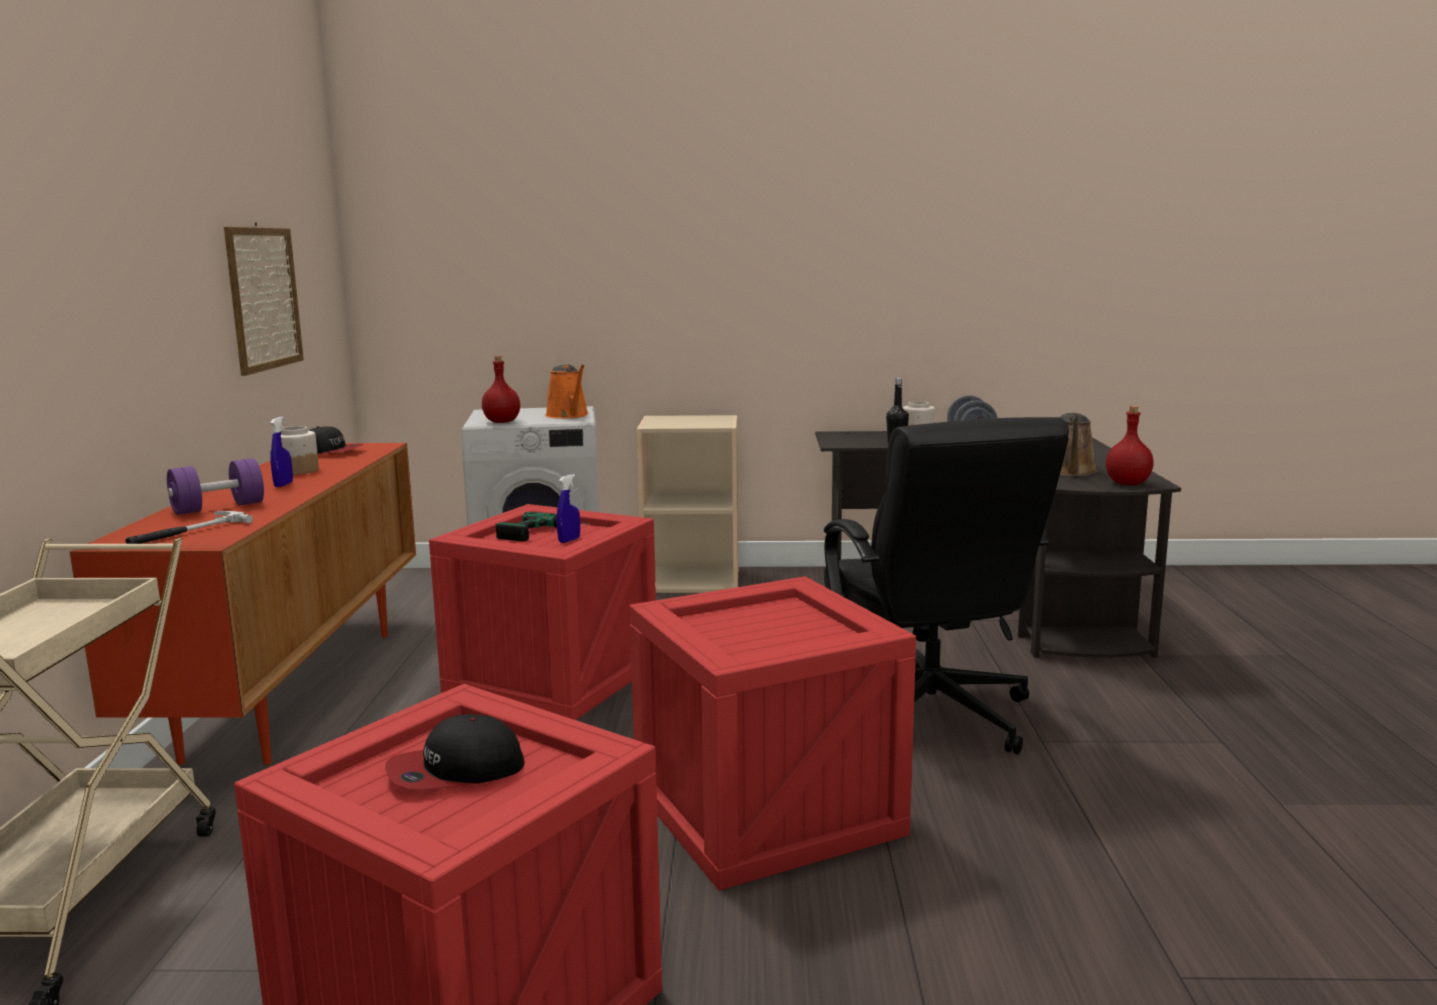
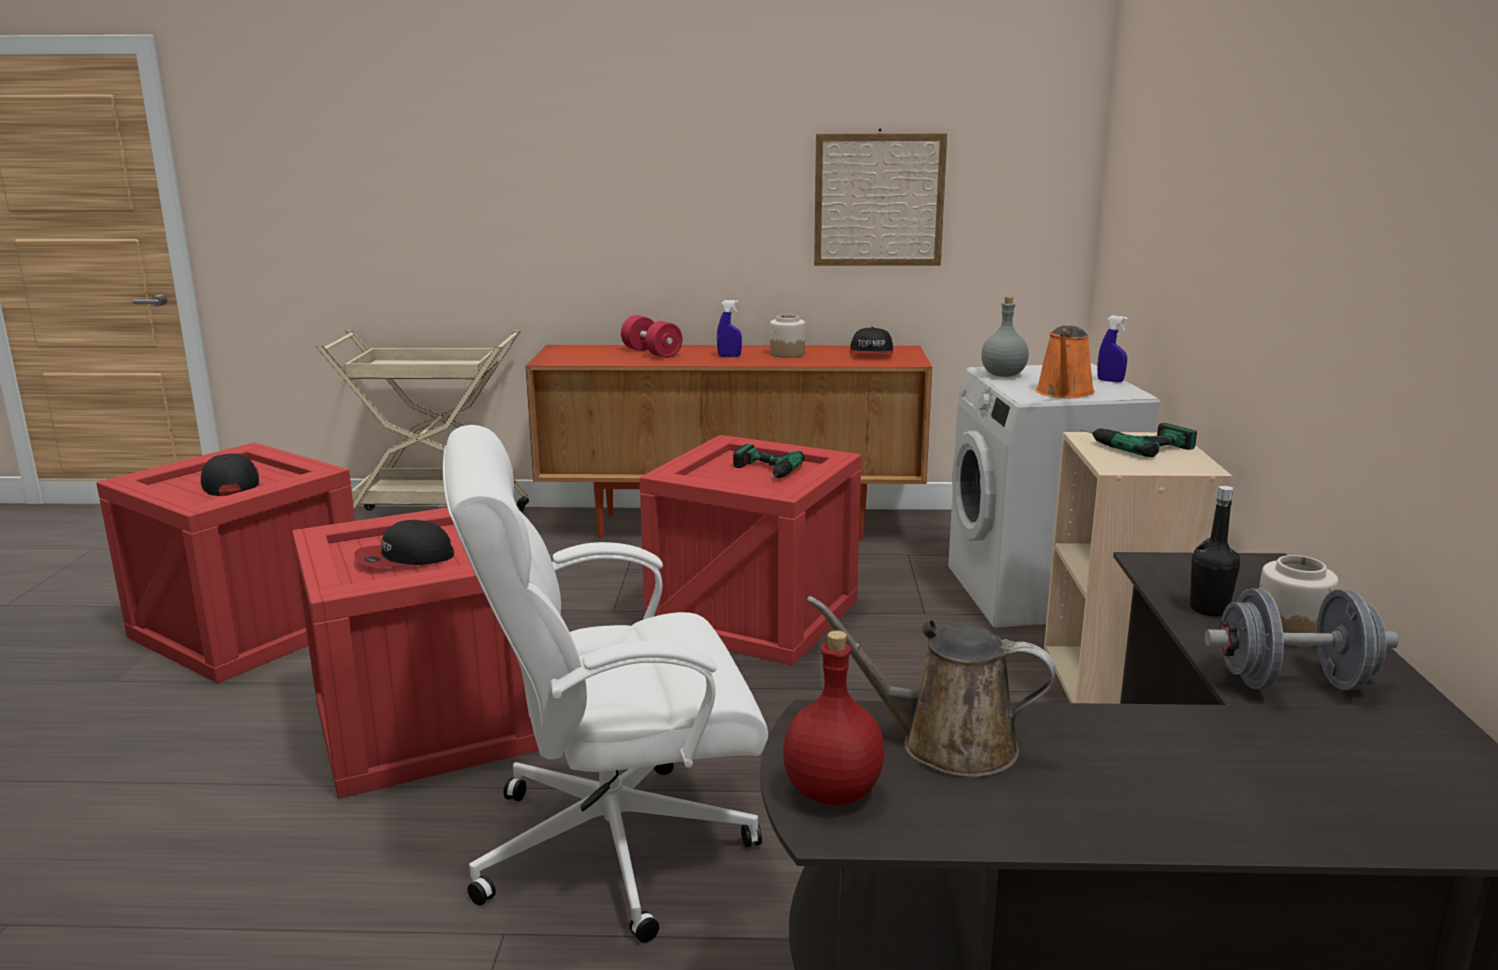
camera: 90 degrees right, 5 degrees up
hammer [125,511,253,544] -> none
purple dumbbell [167,458,264,515] -> red dumbbell [621,315,683,358]
red bottle [482,356,520,423] -> grey bottle [981,296,1029,377]
orange watering can [545,365,589,419] -> orange watering can turned 45 degrees counterclockwise [1036,326,1095,398]
blue spray bottle [557,474,580,543] -> blue spray bottle moved to [1097,315,1128,382]
black office chair [824,417,1069,754] -> white office chair [443,425,768,943]
none -> cap [354,520,454,567]
none -> power drill [1080,423,1197,457]

